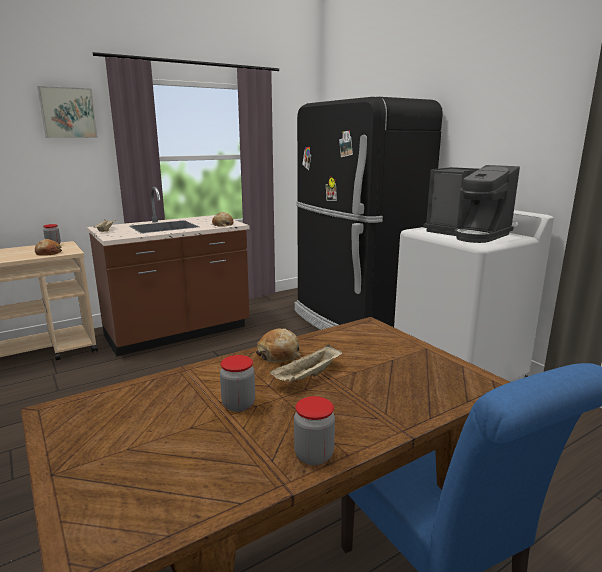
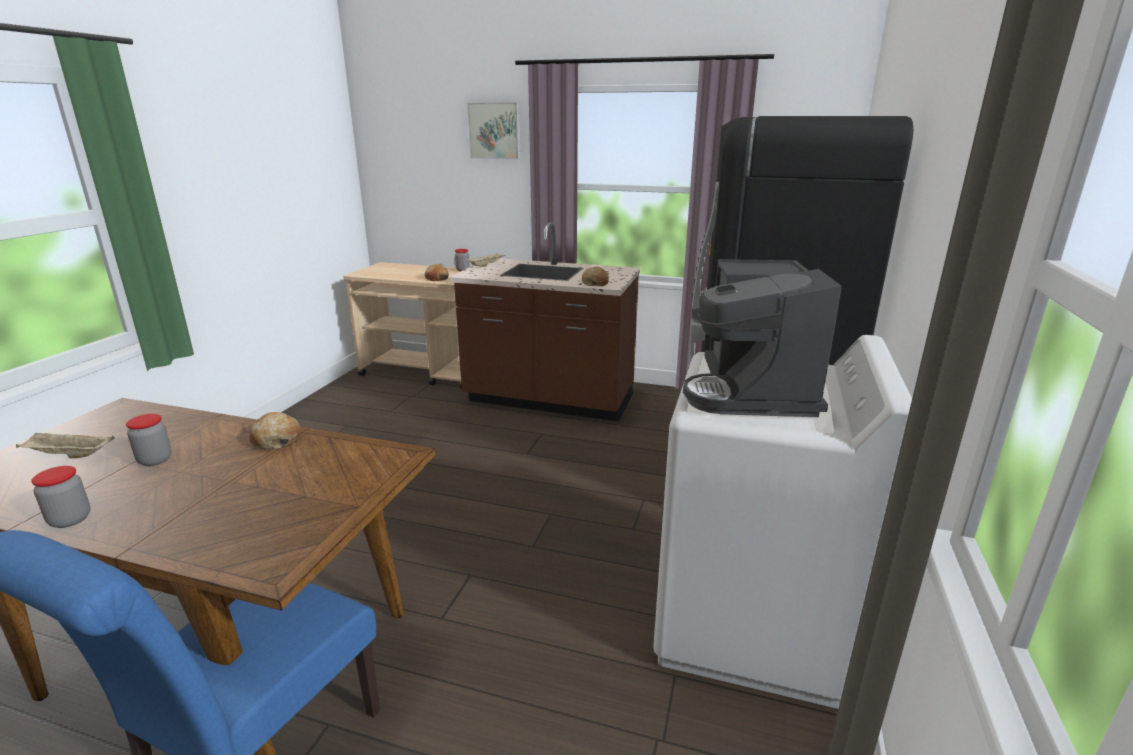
camera: 50 degrees right, 5 degrees up
beige tray [270,344,342,382] -> beige tray moved to [16,432,115,458]

